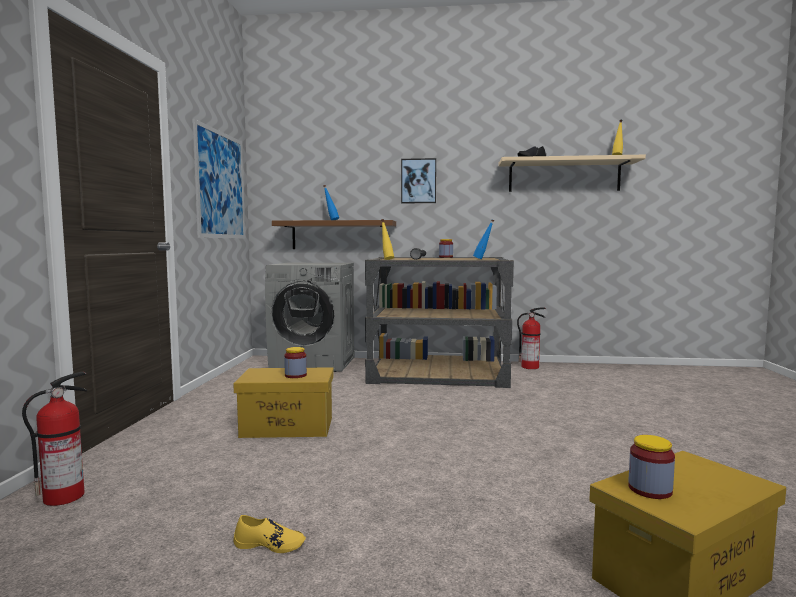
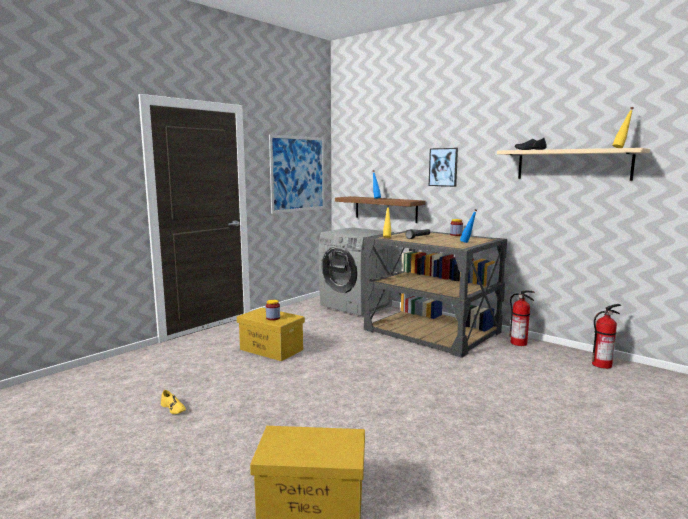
camera: 35 degrees right, 5 degrees up
fire extinguisher [22,372,88,506] -> fire extinguisher moved to [592,304,621,369]
jar [628,435,675,499] -> none

